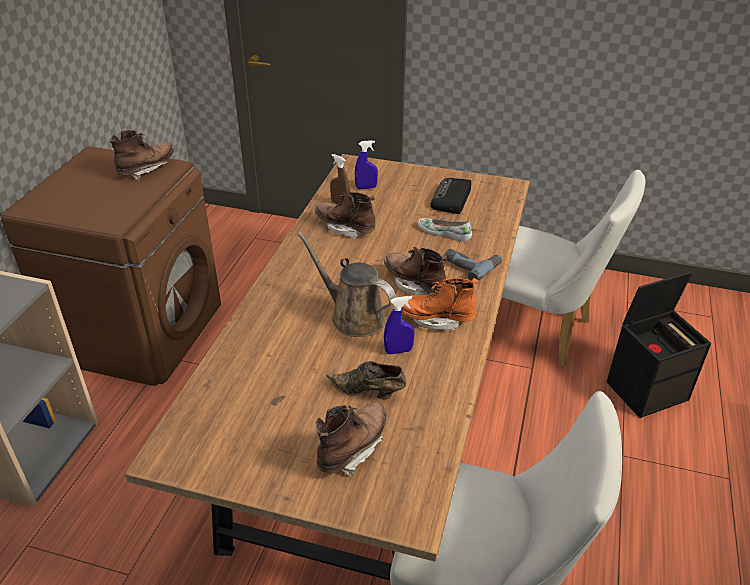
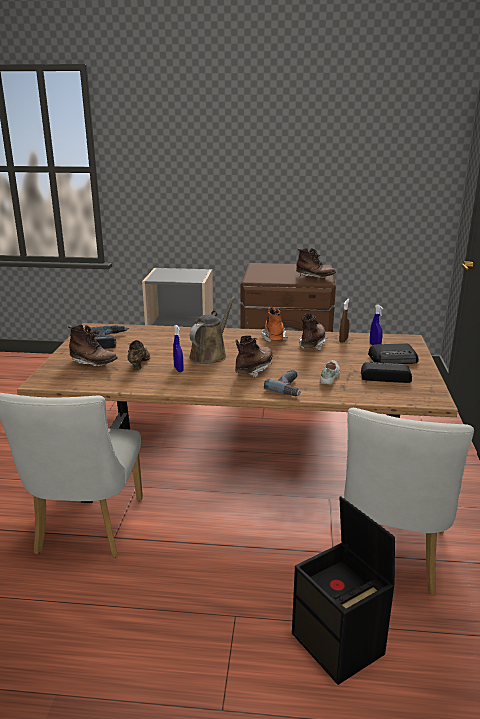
camera: 80 degrees right, 15 degrees down
orange boot [401,278,479,330] -> orange boot moved to [262,307,288,342]
none -> power drill [90,325,129,349]
none -> radio [368,343,419,364]

